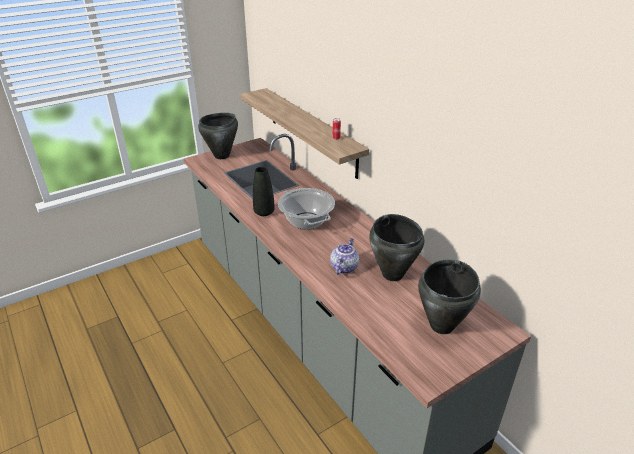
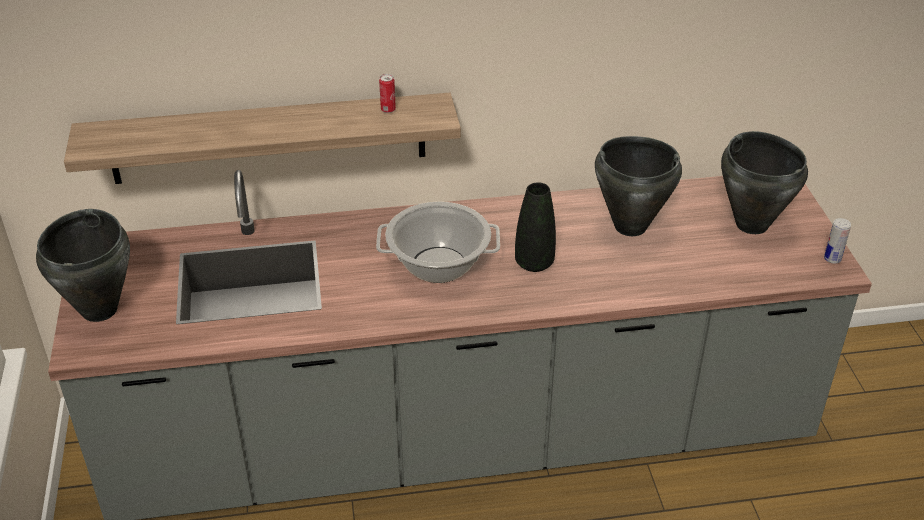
camera: 65 degrees left, 5 degrees up
black vase [253,167,274,216] -> black vase moved to [515,182,556,272]
teapot [330,238,359,274] -> none
none -> can [824,218,851,264]

